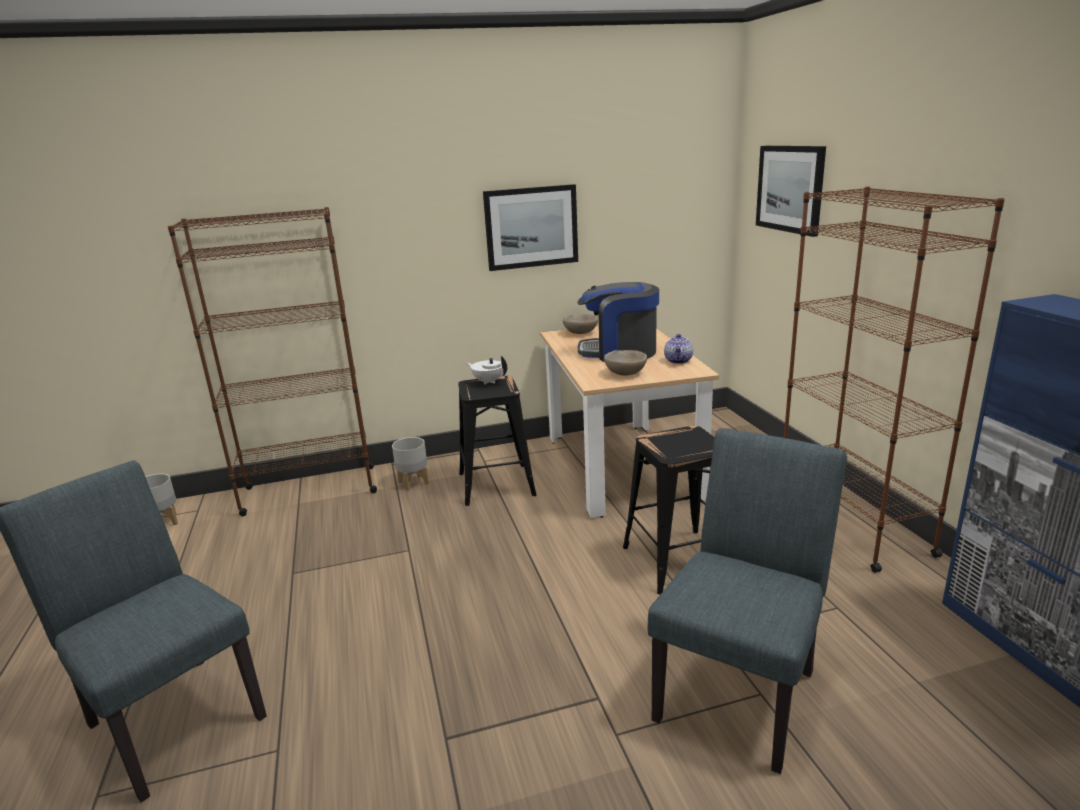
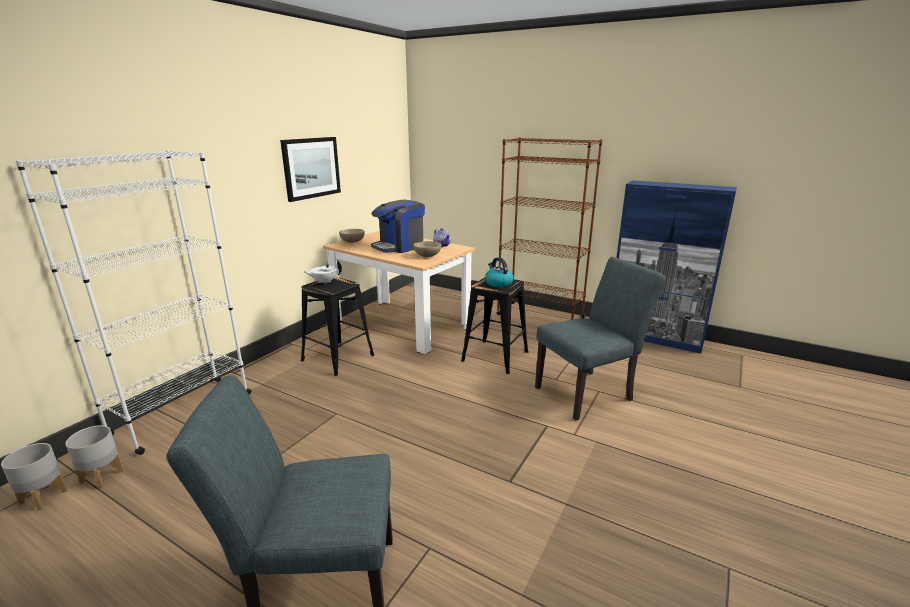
camera: 45 degrees left, 0 degrees up
brown bookcase [168,207,377,516] -> white bookcase [16,150,252,455]
grey planter [392,437,429,491] -> grey planter moved to [66,425,123,488]
grey chair [648,428,847,774] -> grey chair turned 75 degrees clockwise [535,257,666,420]
picture [756,146,826,237] -> none
none -> kettle [485,257,513,287]

